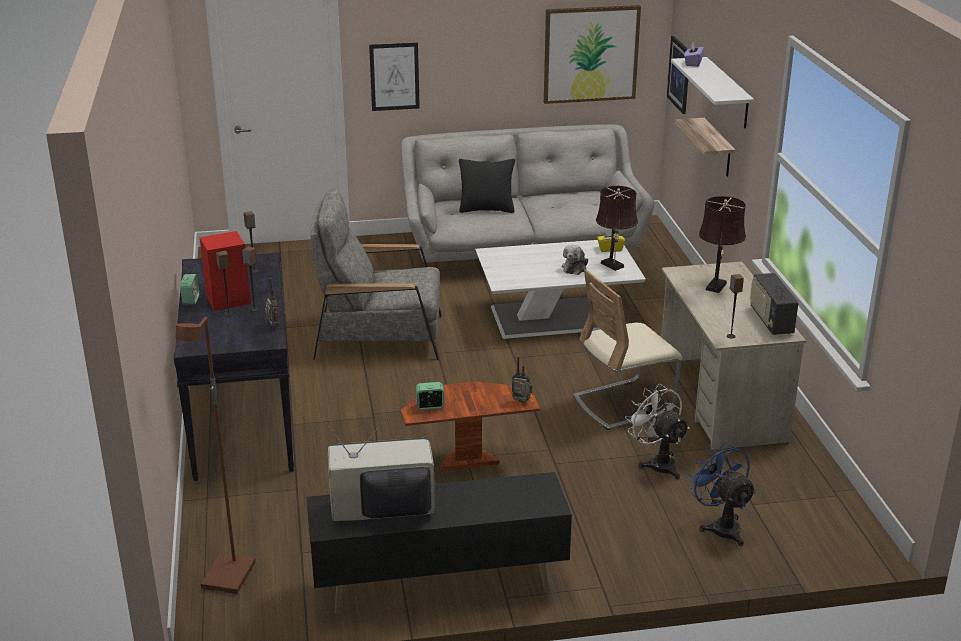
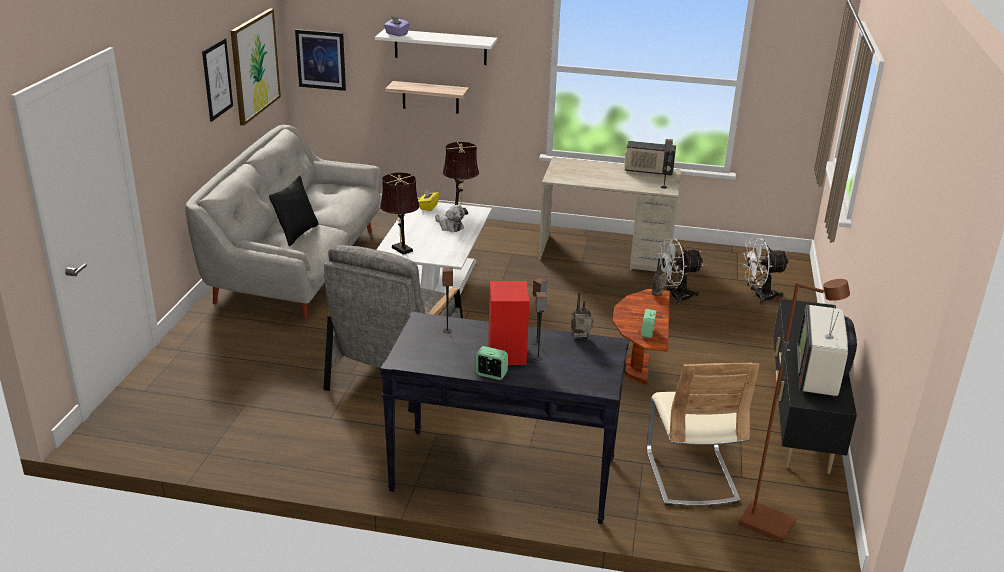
camera: 70 degrees left, 0 degrees up
picture [369,42,420,111] -> picture moved to [202,38,233,122]
beige chair [573,269,682,430] -> beige chair moved to [647,363,760,506]
blue fan [687,442,756,546] -> white fan [742,238,788,305]
brown table lamp [699,196,746,293] -> brown table lamp moved to [380,172,420,255]

